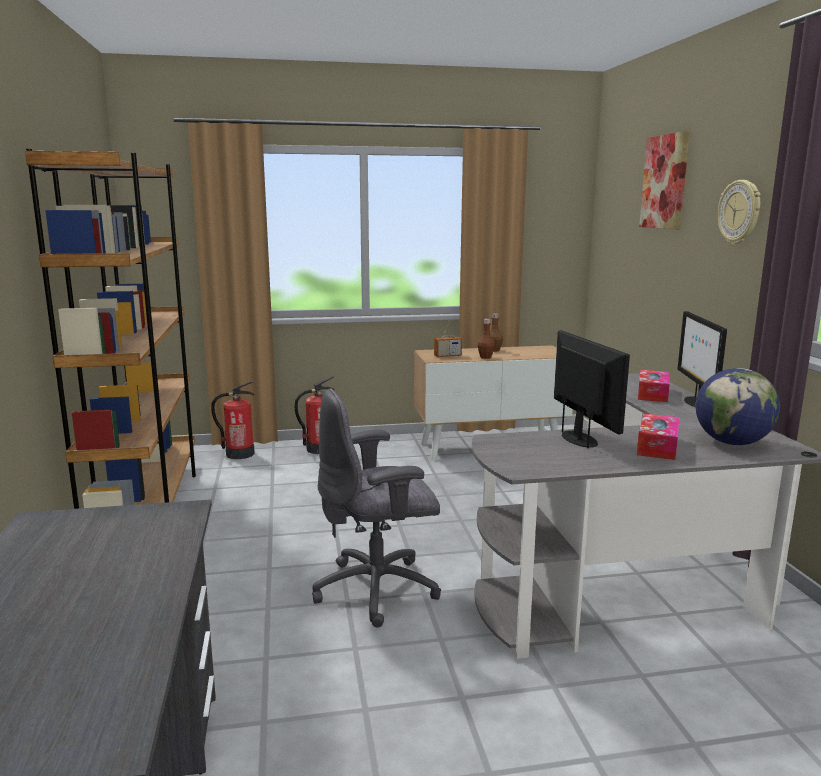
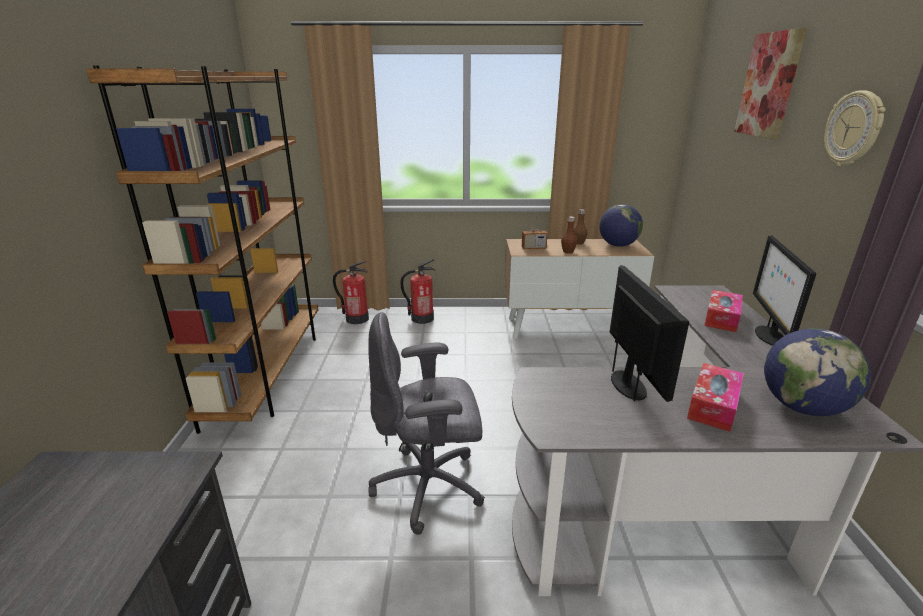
camera: 10 degrees right, 10 degrees up
none -> globe [599,204,643,247]

